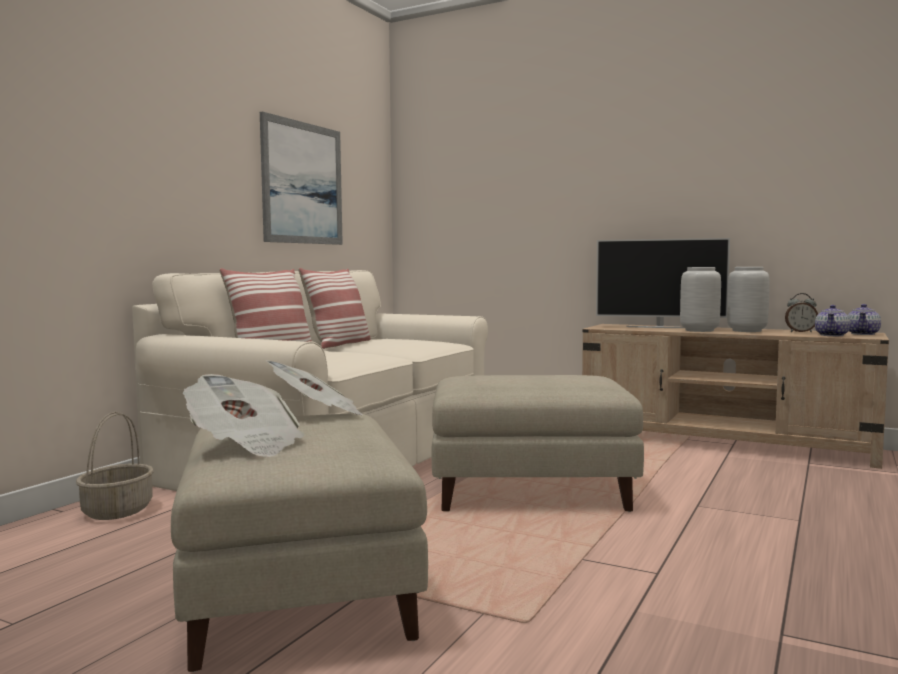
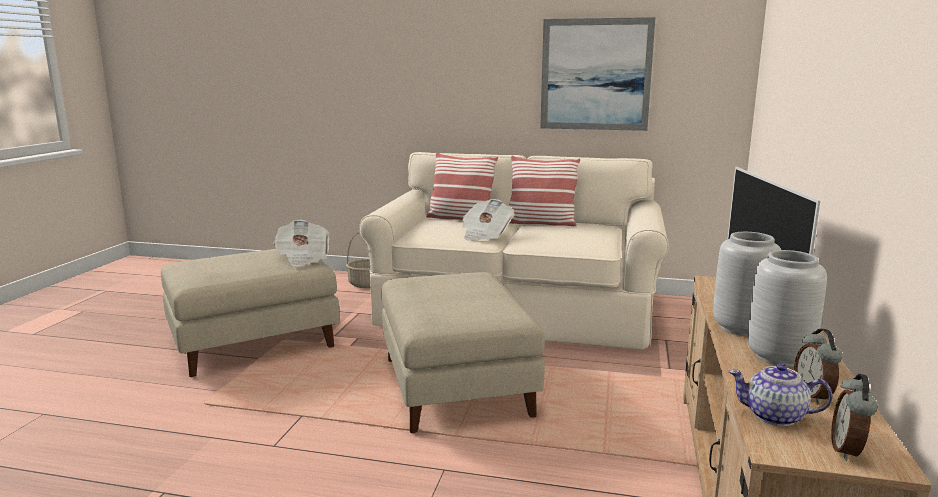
camera: 75 degrees right, 10 degrees up
newspaper [183,374,305,457] -> newspaper moved to [462,199,515,241]
teapot [848,304,881,335] -> alarm clock [831,374,878,461]

